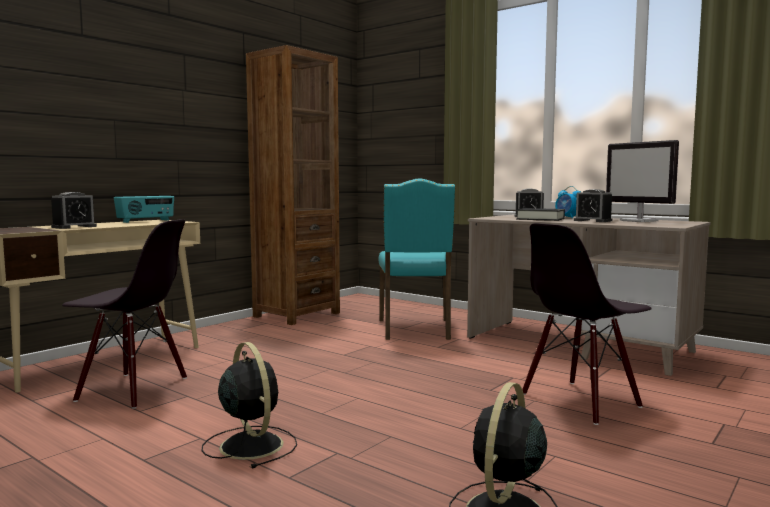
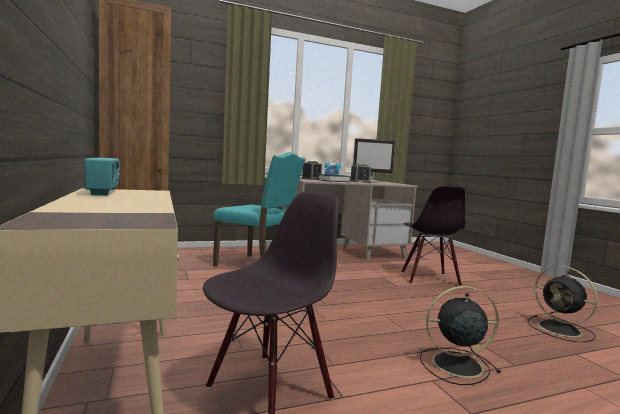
camera: 60 degrees left, 0 degrees up
alarm clock [51,192,97,229] -> none

